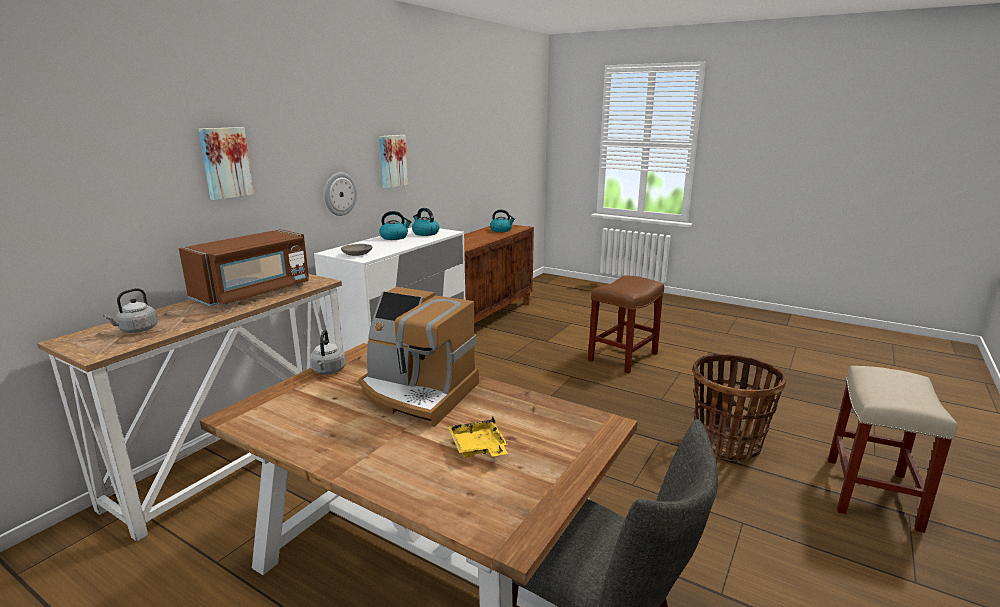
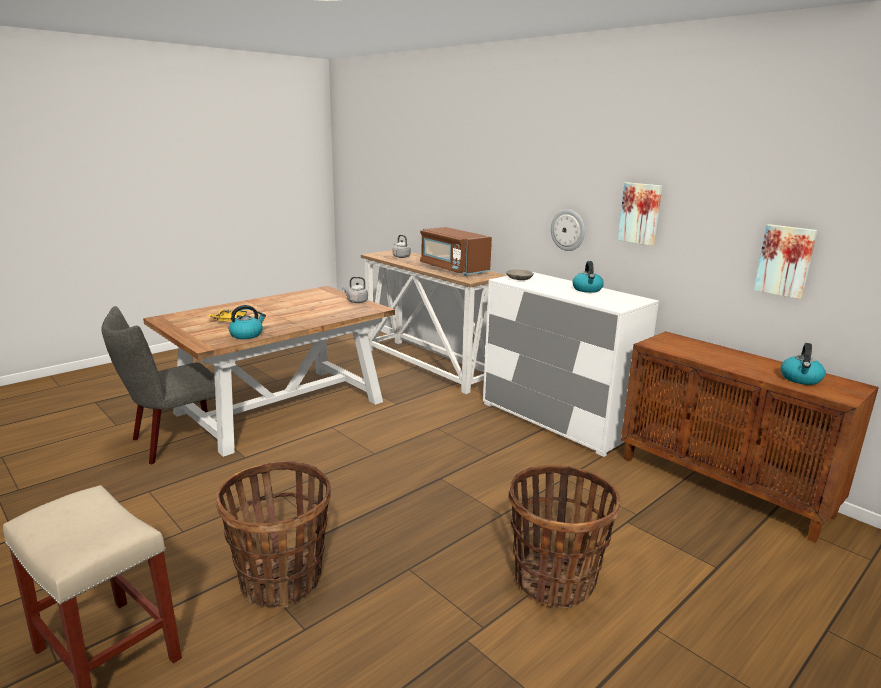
camera: 105 degrees right, 0 degrees up
picture [199,127,254,200] -> picture moved to [754,224,817,299]
coffee machine [359,287,479,427] -> none
kettle [412,208,439,236] -> kettle moved to [229,305,266,339]
brown stool [588,276,664,374] -> basket [508,465,621,608]

